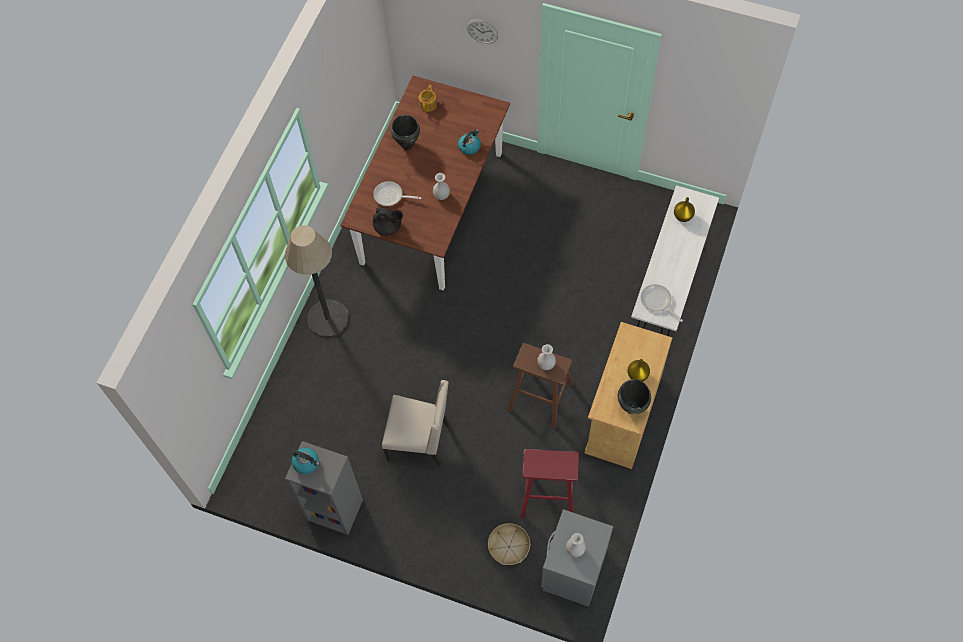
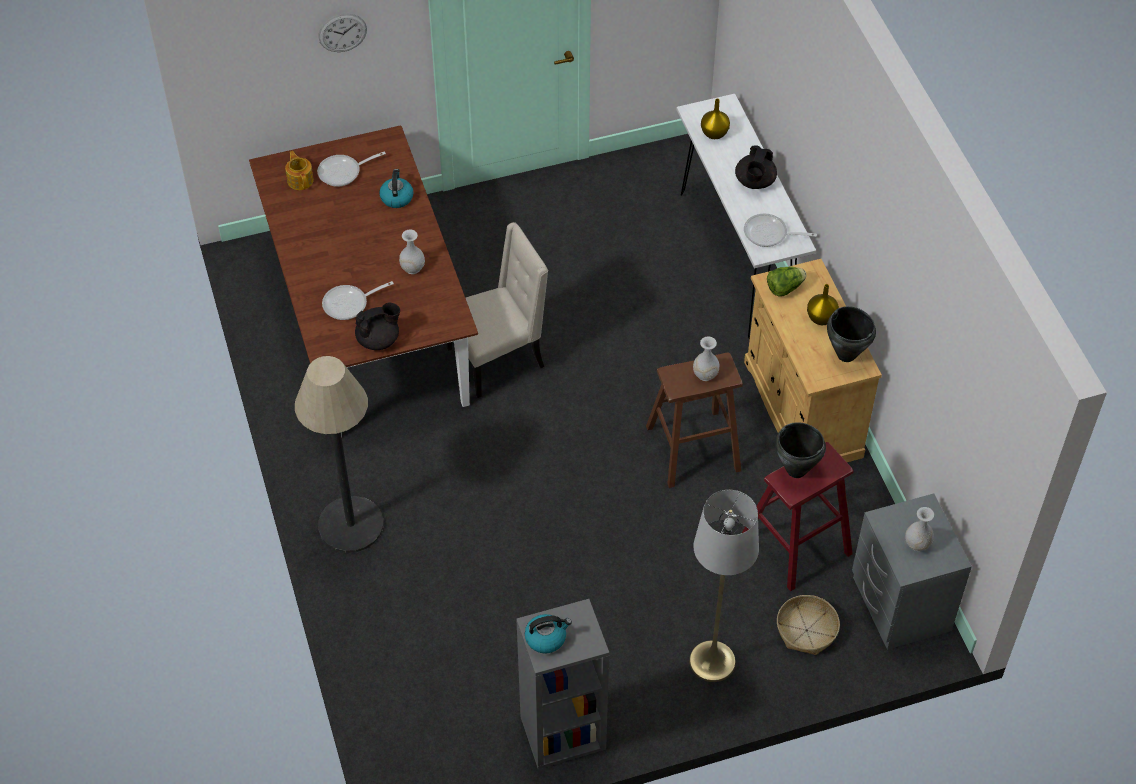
camera: 40 degrees left, 10 degrees down
beige chair [382,380,450,467] -> beige chair moved to [446,222,548,398]
black cooking pot [391,115,420,150] -> black cooking pot moved to [775,422,826,478]
none -> frying pan [317,152,386,187]
none -> grey floor lamp [689,490,759,682]
none -> black teapot [735,145,777,189]
none -> lettuce [767,266,807,297]

